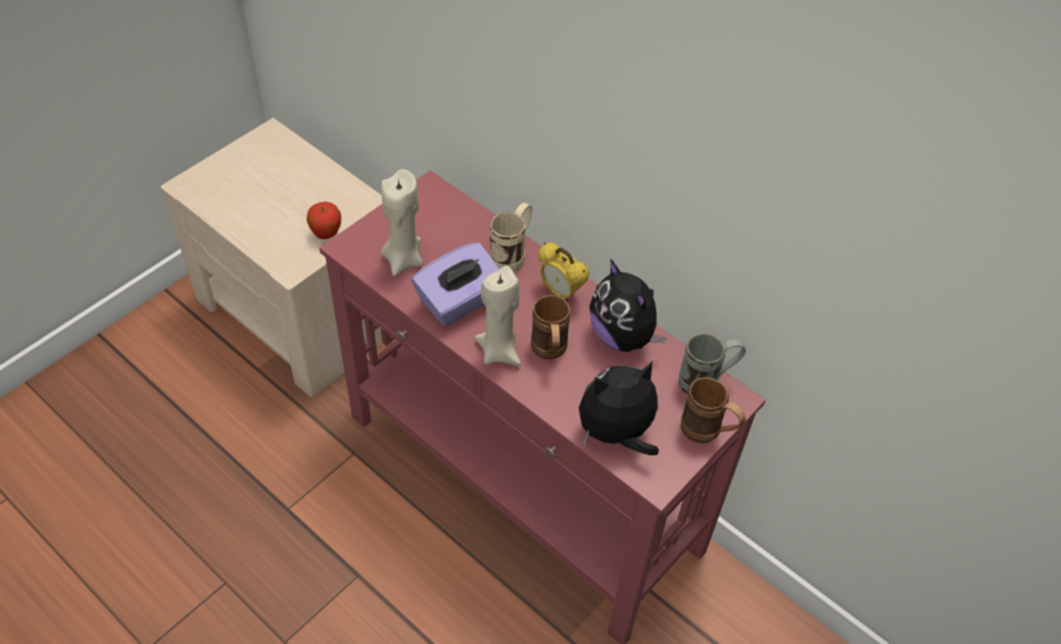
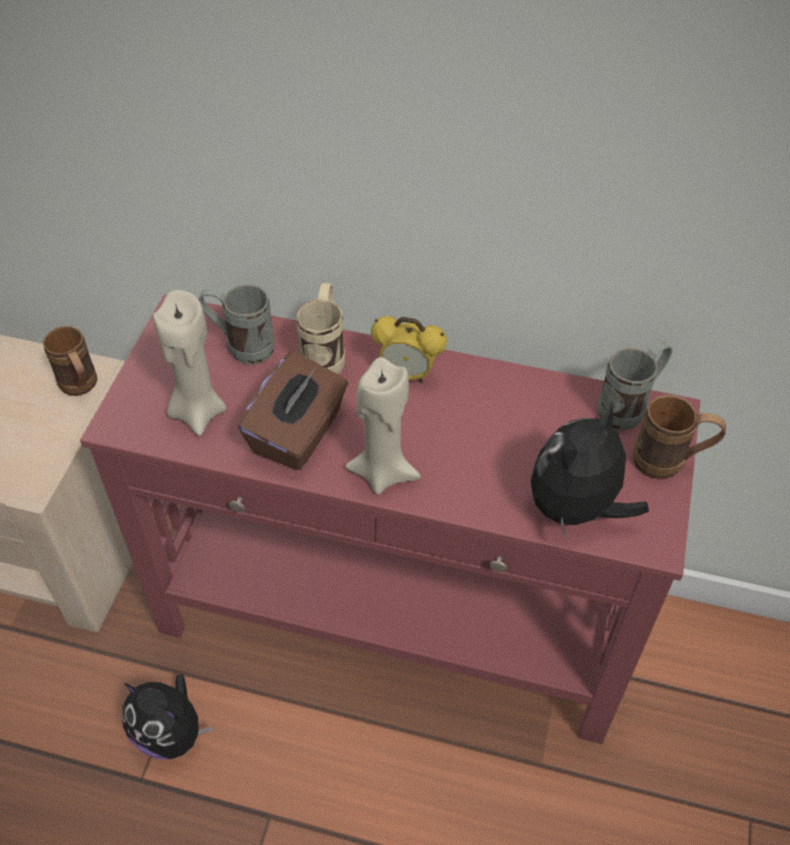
camera: 25 degrees left, 0 degrees up
apple [307,202,341,239] -> none
purple tissue box [412,242,499,326] -> brown tissue box [238,351,348,470]
brown mug [531,295,570,359] -> brown mug moved to [43,326,97,396]
plush toy [589,259,667,352] -> plush toy moved to [122,674,213,760]
none -> grey mug [199,284,275,365]

